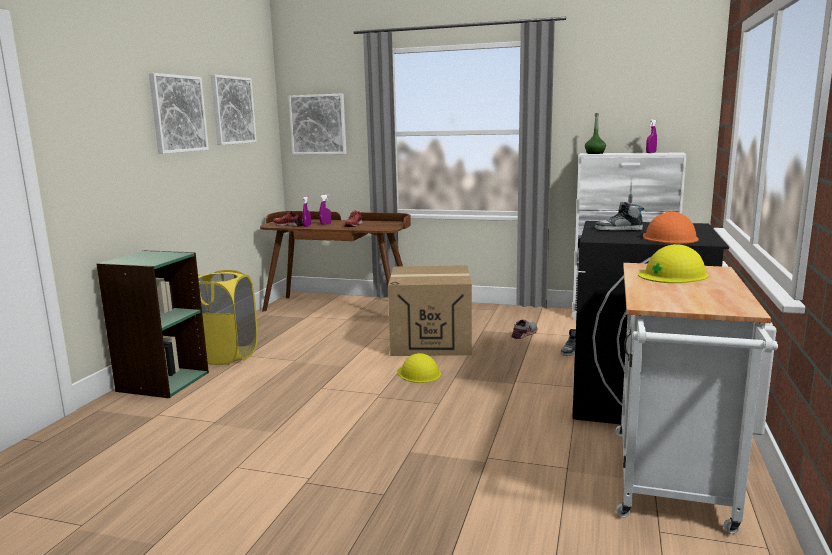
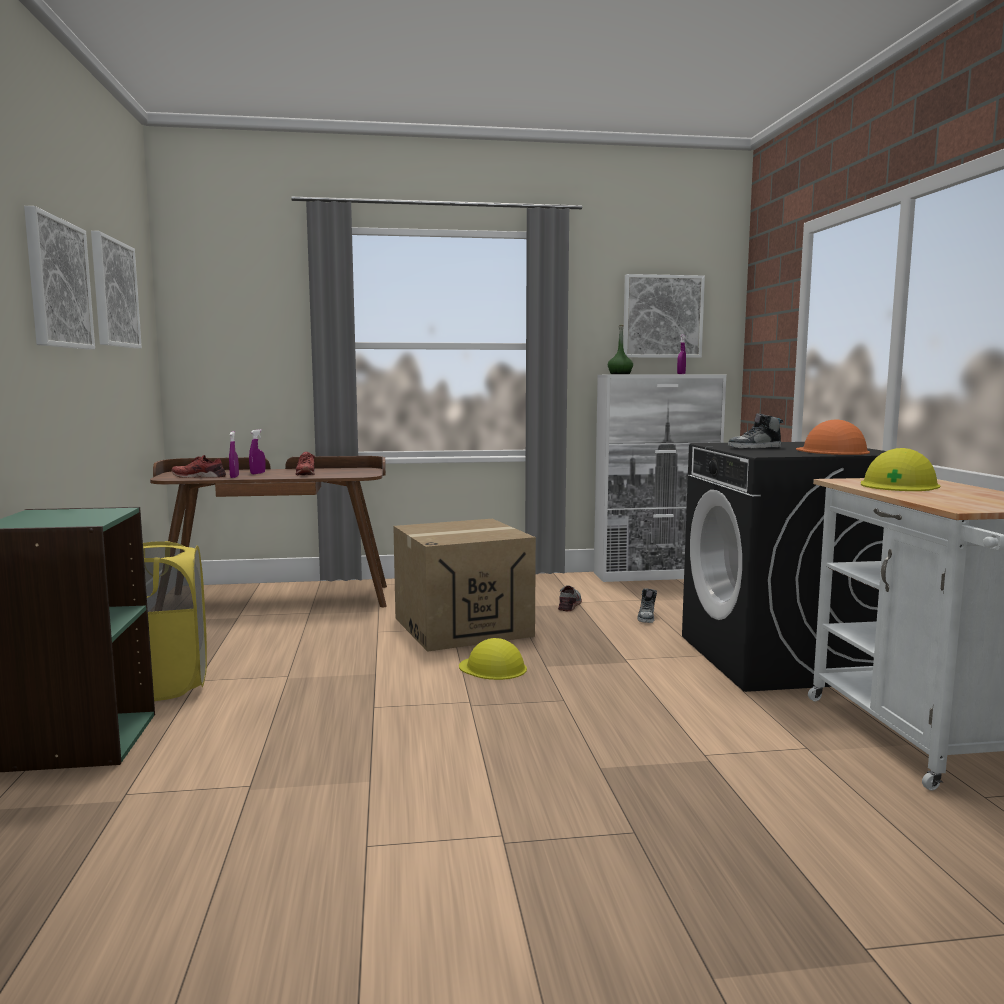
camera: 25 degrees left, 5 degrees down
picture [288,94,347,155] -> picture moved to [623,274,705,358]

